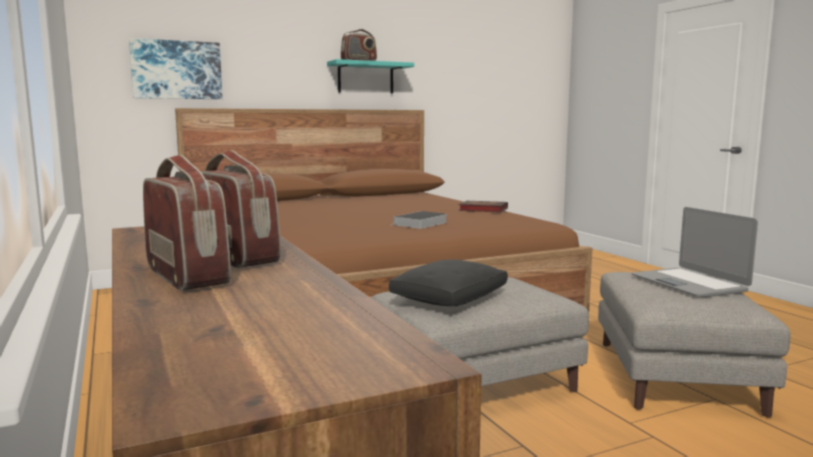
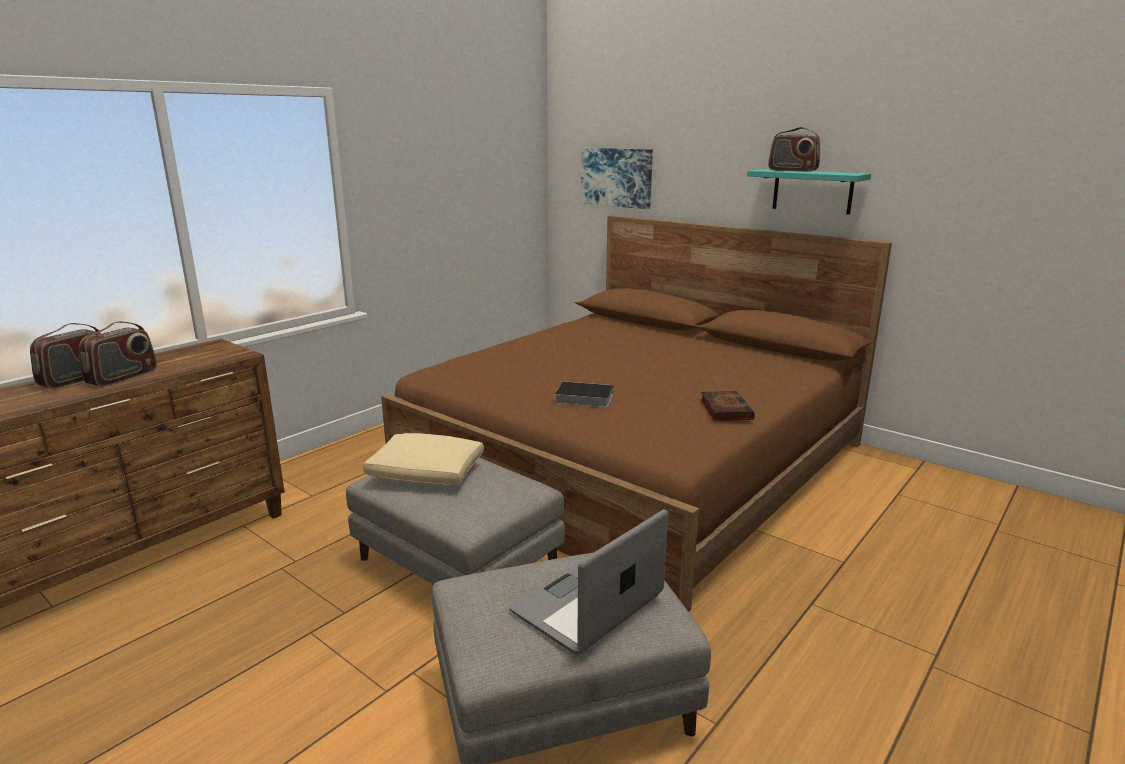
camera: 65 degrees right, 10 degrees up
black pillow [389,259,508,306] -> beige pillow [363,433,484,485]

